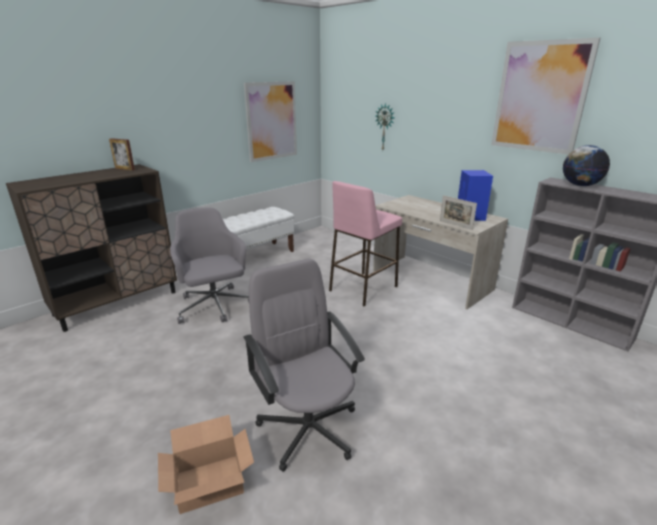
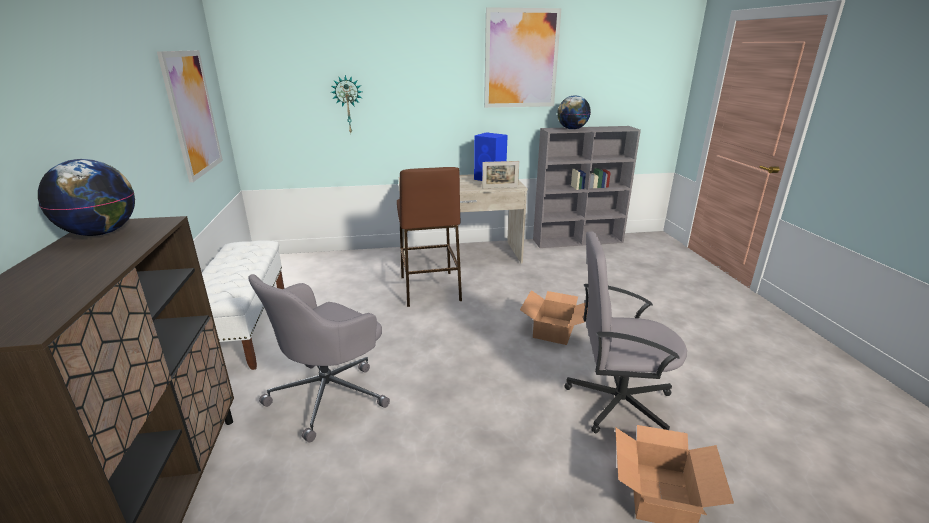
camera: 55 degrees left, 0 degrees up
picture frame [109,138,135,171] -> globe [38,159,135,236]
grey office chair [170,208,249,324] -> grey office chair turned 60 degrees counterclockwise [248,274,390,442]
pink stool [329,181,402,307] -> brown stool [397,167,462,307]
none -> cardboard box [520,290,588,345]

